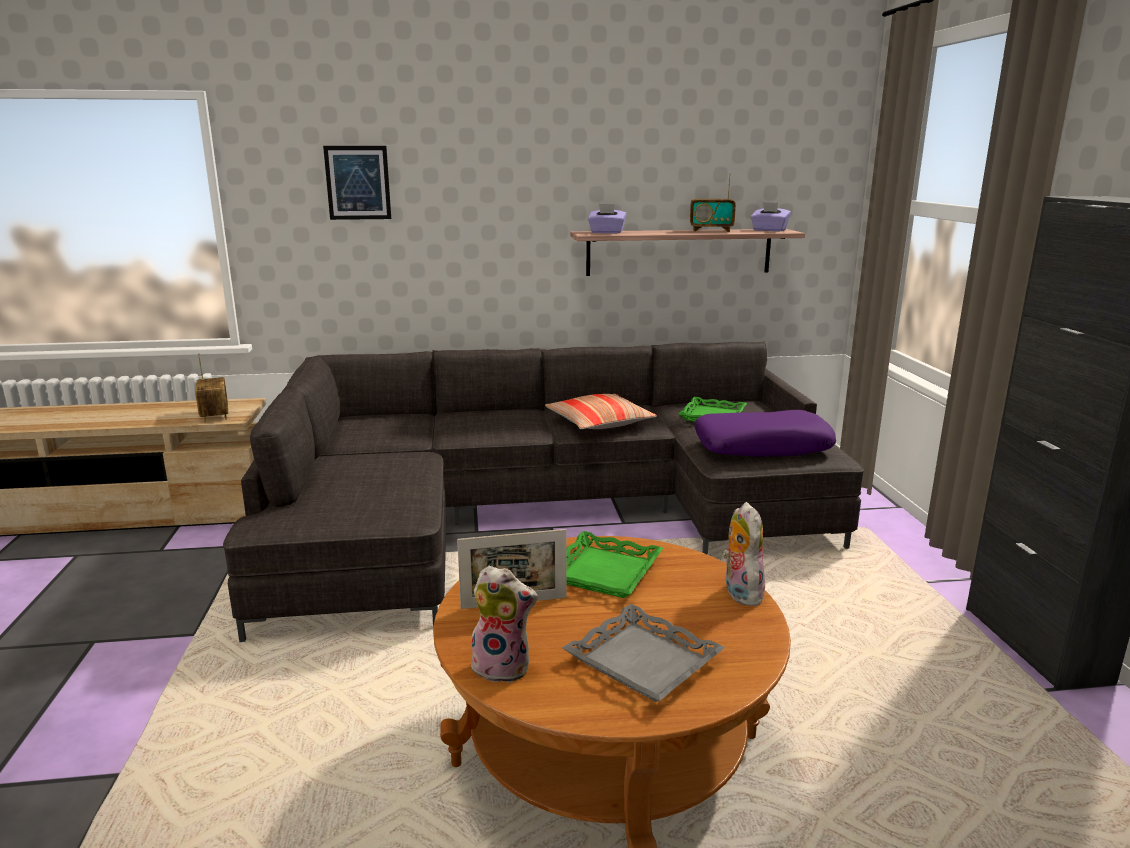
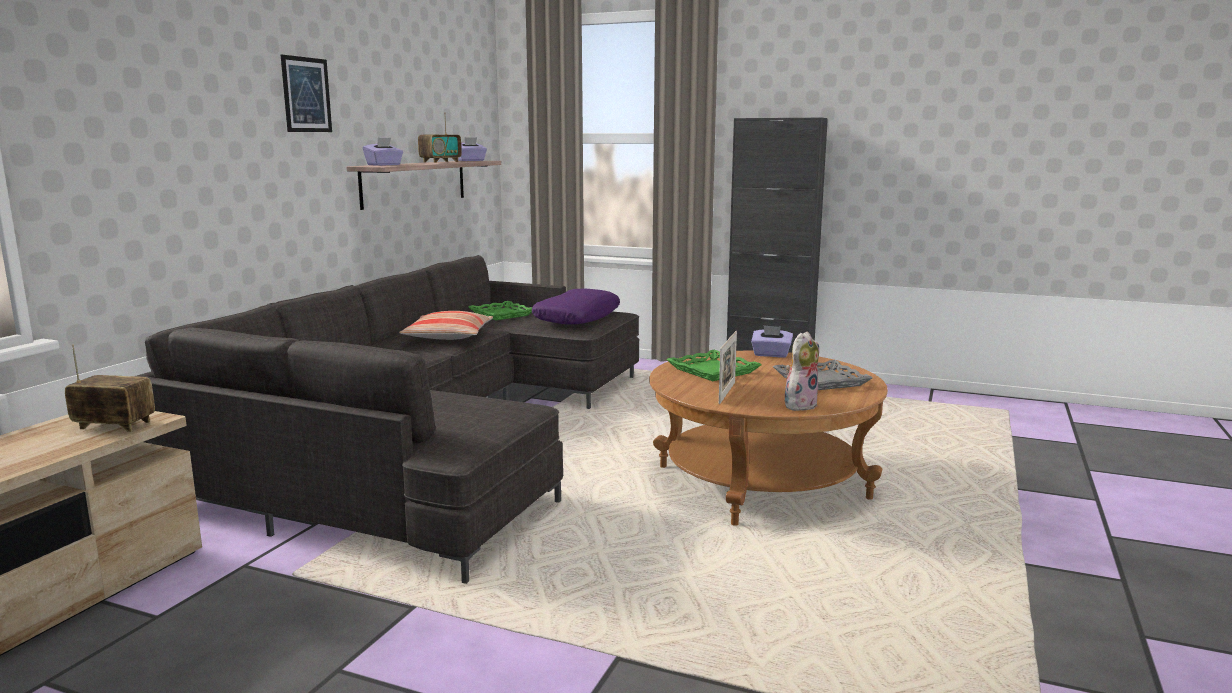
camera: 60 degrees left, 5 degrees down
picture [323,146,391,220] -> picture moved to [281,55,332,132]
plush toy [722,502,765,606] -> purple tissue box [751,325,793,358]

